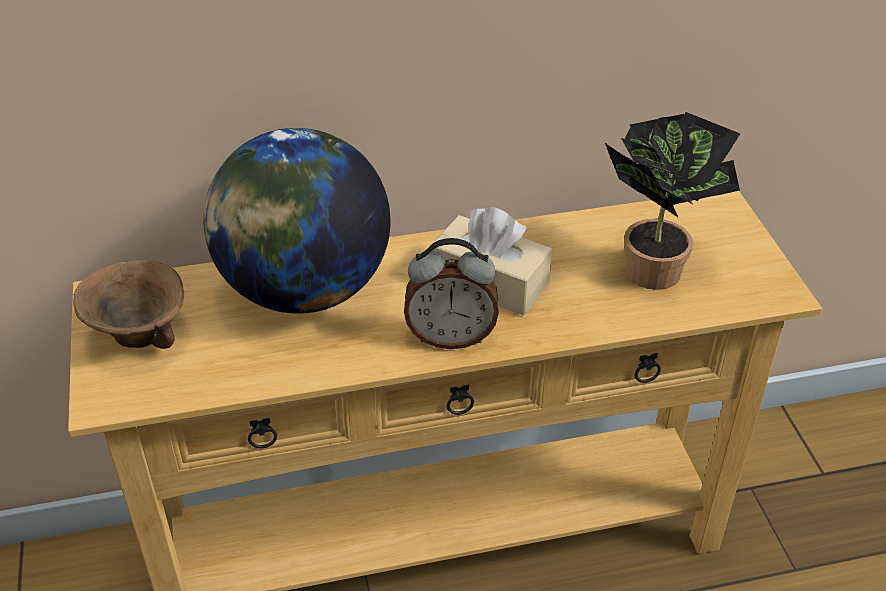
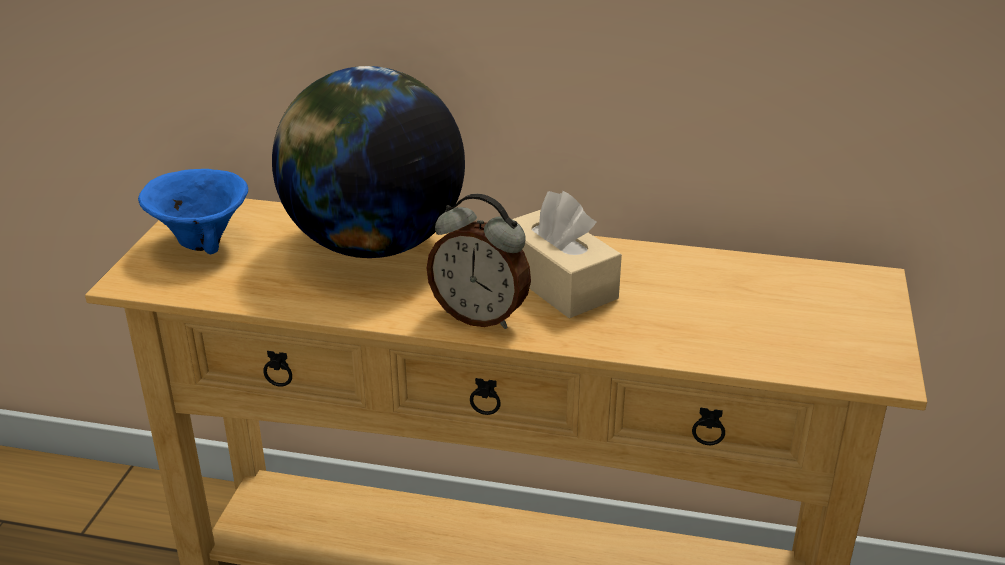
camera: 25 degrees right, 10 degrees down
brown bowl [73,260,184,349] -> blue bowl [138,169,248,255]
potted plant [605,112,740,290] -> none

